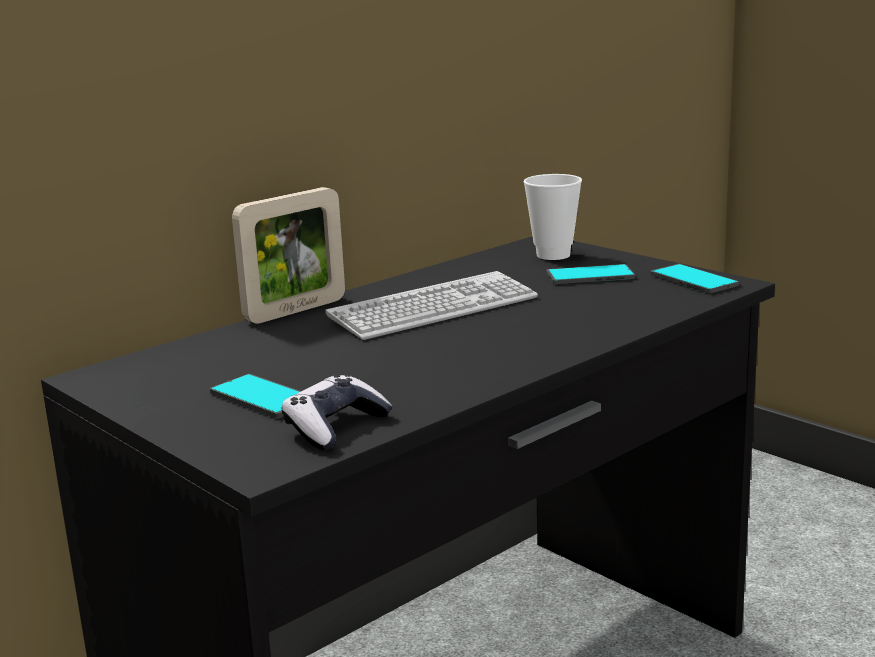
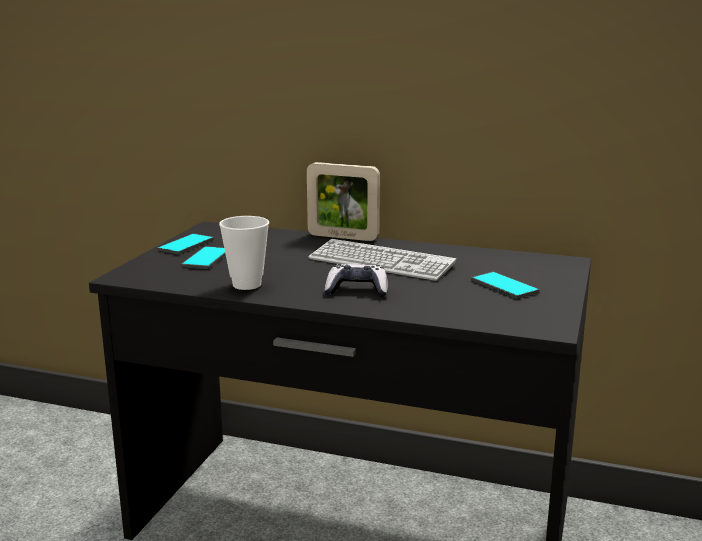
camera: 60 degrees right, 0 degrees up
game controller [282,375,393,450] -> game controller moved to [325,264,388,297]
cup [524,174,582,260] -> cup moved to [219,216,269,290]
phone [650,264,739,293] -> phone moved to [157,233,214,254]

